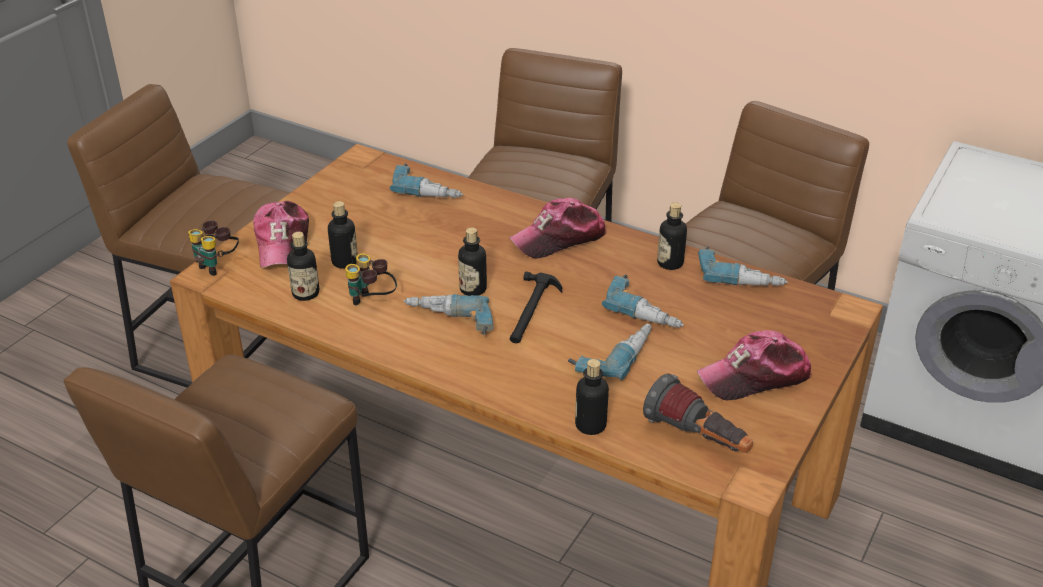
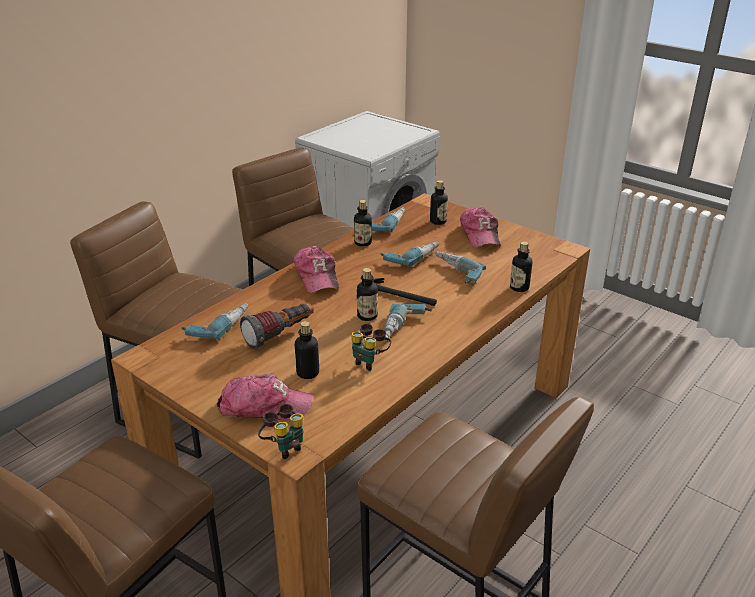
camera: 80 degrees left, 5 degrees down
bottle [287,232,320,301] -> bottle moved to [430,180,448,225]
flashlight [643,373,753,453] -> flashlight moved to [240,304,314,350]

